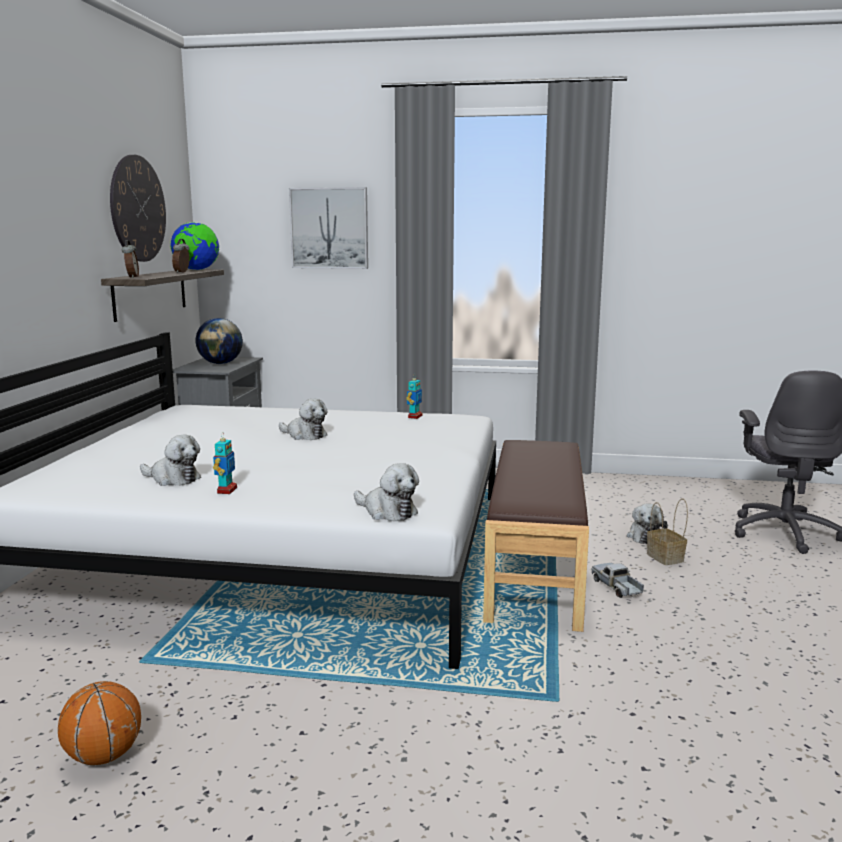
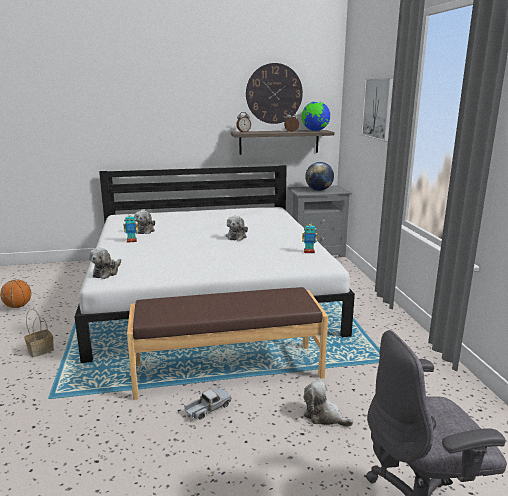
camera: 70 degrees right, 5 degrees up
plush toy [627,503,668,544] -> plush toy turned 45 degrees clockwise [303,380,353,427]
basket [647,498,688,565] -> basket moved to [24,309,54,357]

